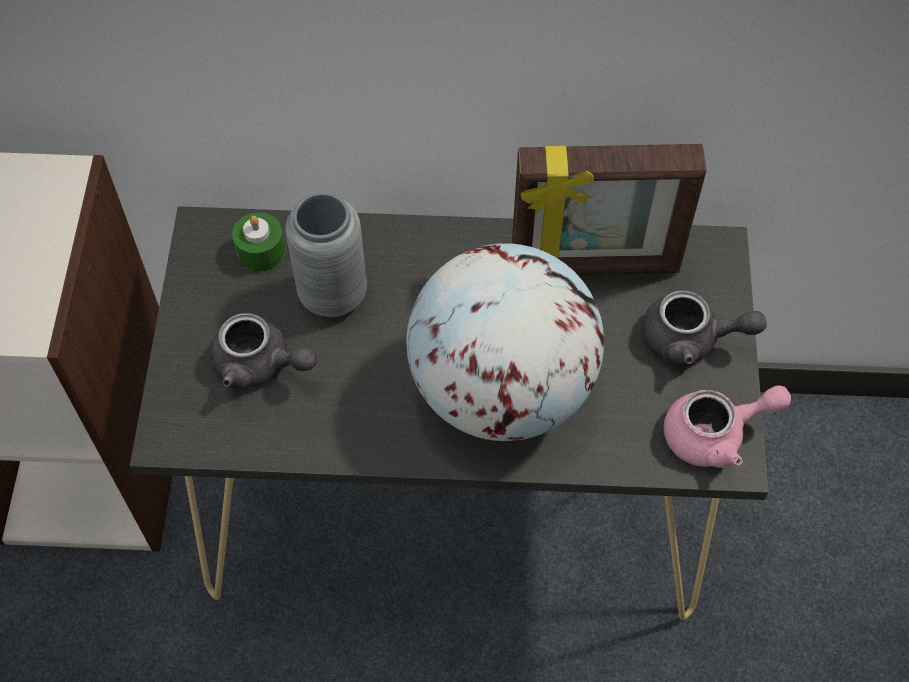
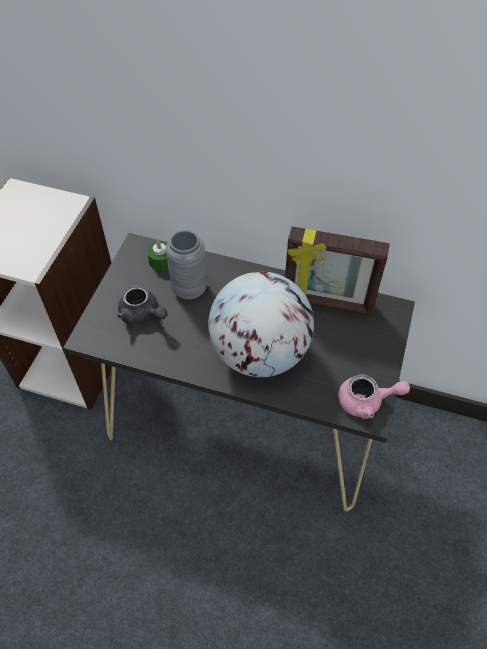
camera: 15 degrees right, 5 degrees down
grey teapot [642,290,767,367] -> none

